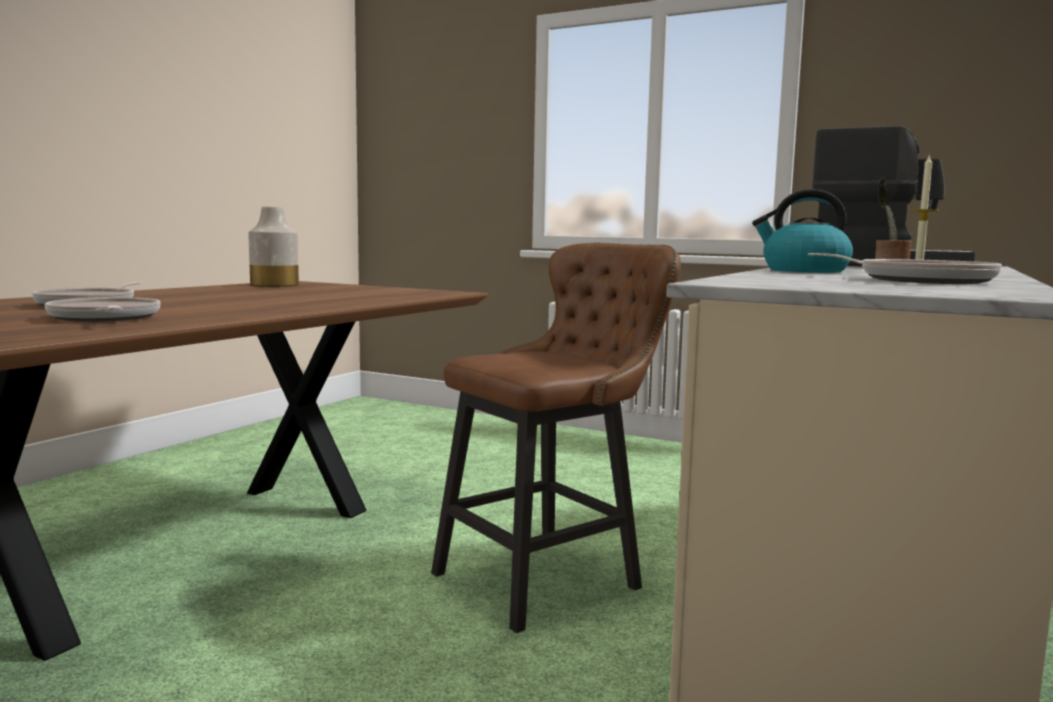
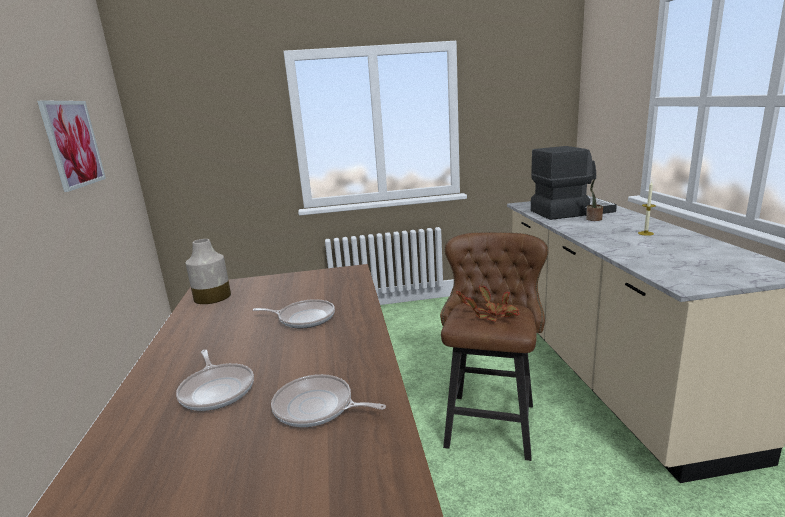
camera: 35 degrees left, 10 degrees up
kettle [752,189,853,273] -> none
frying pan [808,253,1002,284] -> frying pan moved to [253,299,335,329]
none -> picture [37,100,106,192]
none -> potted plant [456,285,519,322]

